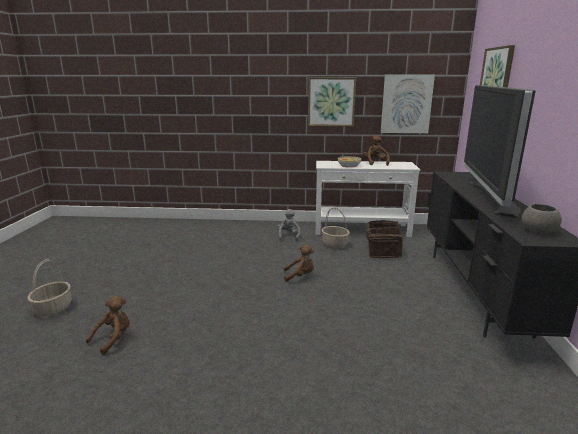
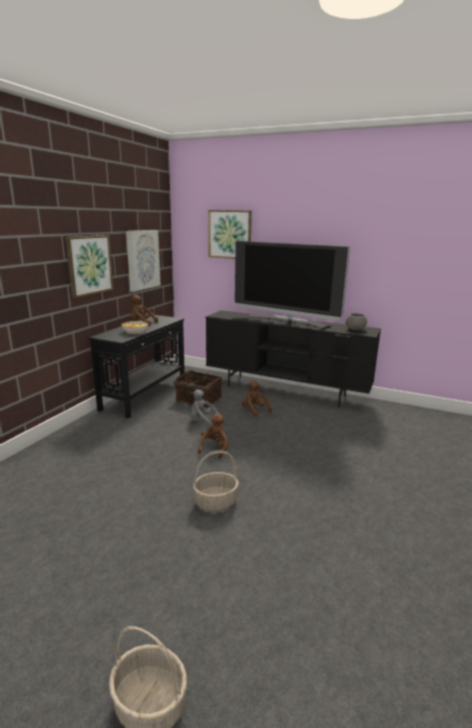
camera: 70 degrees left, 0 degrees up
brown plush toy [86,296,130,355] -> brown plush toy moved to [241,381,272,416]
grey plush toy [277,209,300,241] -> grey plush toy moved to [190,390,220,426]
white console table [316,161,420,237] -> black console table [89,315,185,419]
basket [322,208,350,248] -> basket moved to [193,450,239,512]

